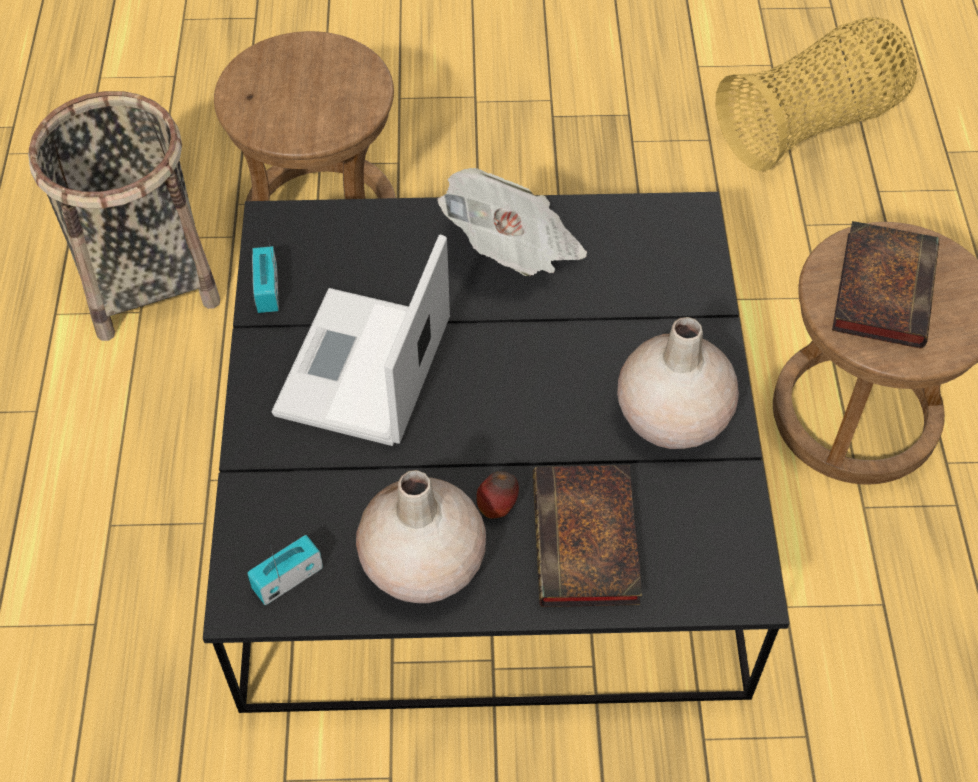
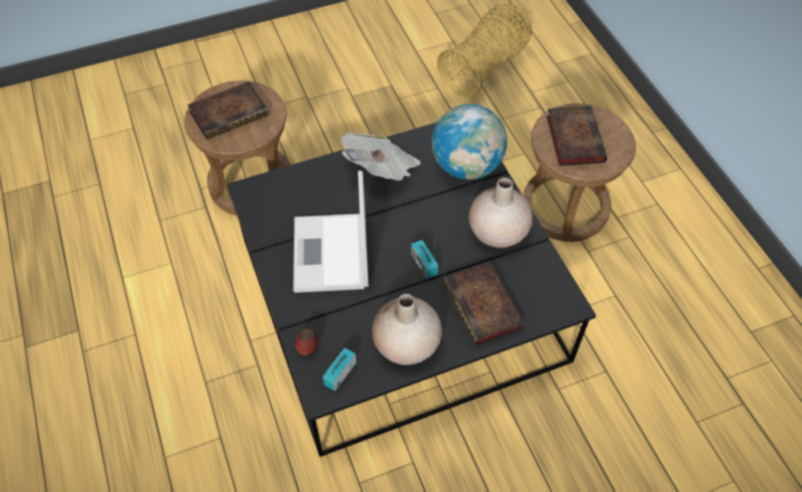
camera: 20 degrees left, 0 degrees up
basket [28,91,220,341] -> none
radio [252,238,279,313] -> radio moved to [411,240,438,279]
apple [477,471,519,519] -> apple moved to [295,328,317,356]
none -> book [188,82,269,140]
none -> globe [432,104,507,180]

